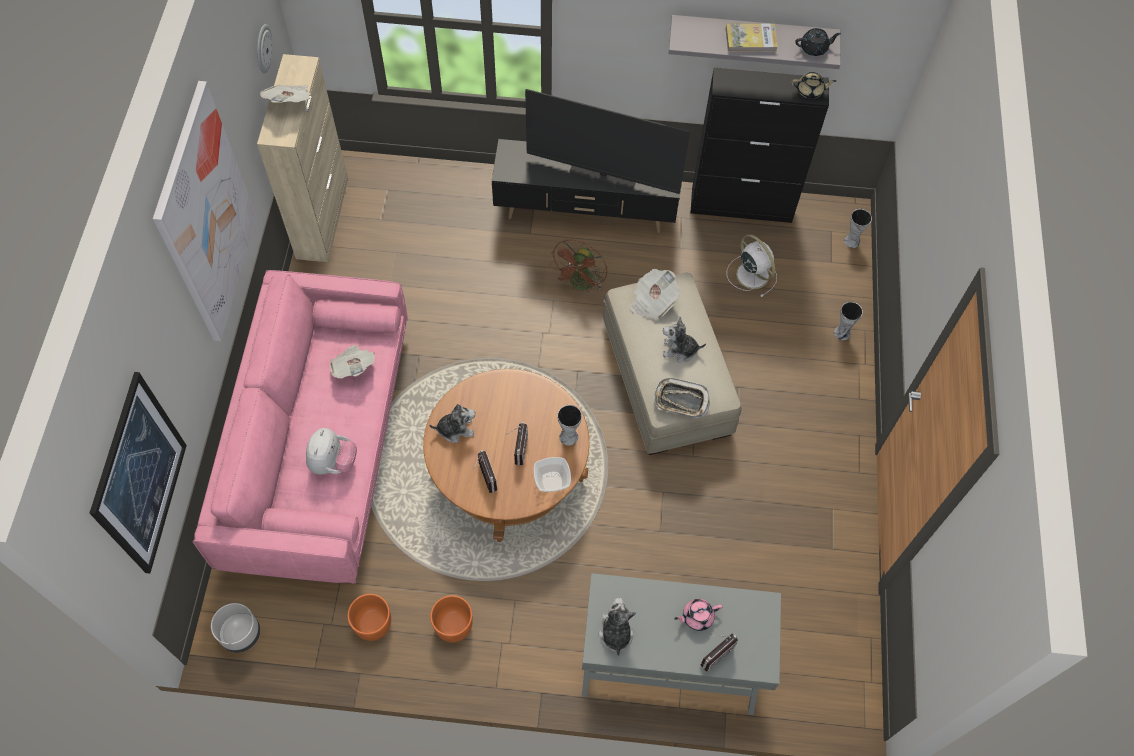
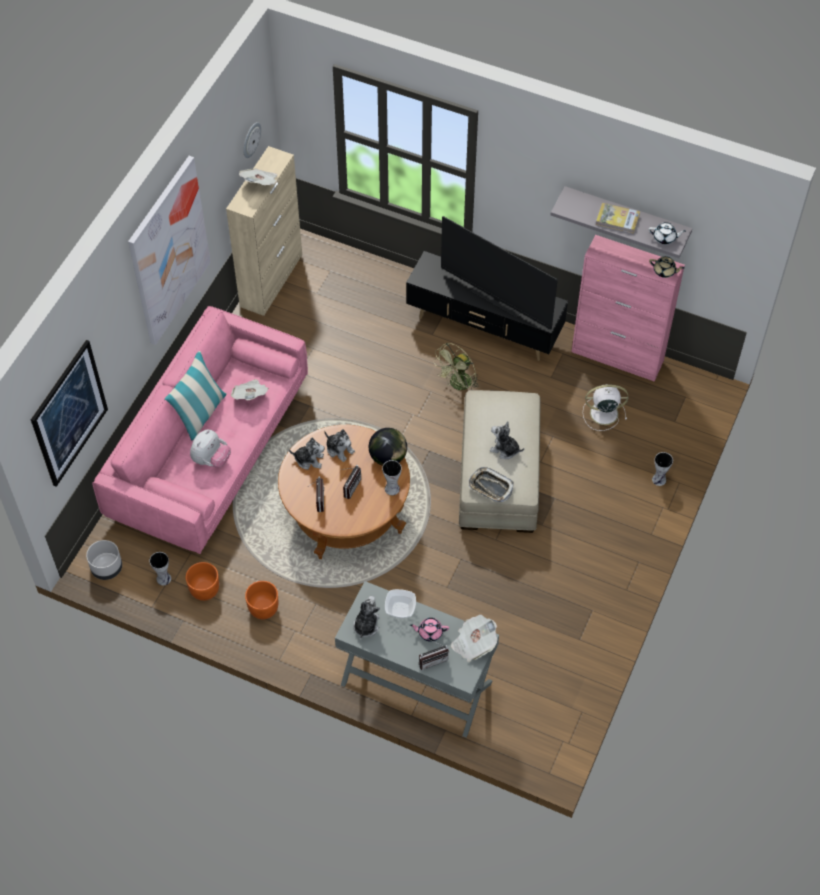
camera: 20 degrees right, 5 degrees down
bowl [533,457,571,492] -> bowl moved to [385,589,416,618]
brown fan [550,239,607,292] -> green fan [433,343,479,391]
newspaper [631,269,680,321] -> newspaper moved to [451,615,497,662]
black cabinet [691,68,829,223] -> pink cabinet [571,235,685,382]
white fan [727,234,777,297] -> white fan turned 75 degrees counterclockwise [583,384,628,431]
black teapot [796,28,841,56] -> white teapot [649,222,686,244]
vase [844,209,872,248] -> vase moved to [149,552,171,585]
none -> pillow [165,351,227,441]
none -> plush toy [324,429,355,462]
none -> globe [369,428,407,466]

